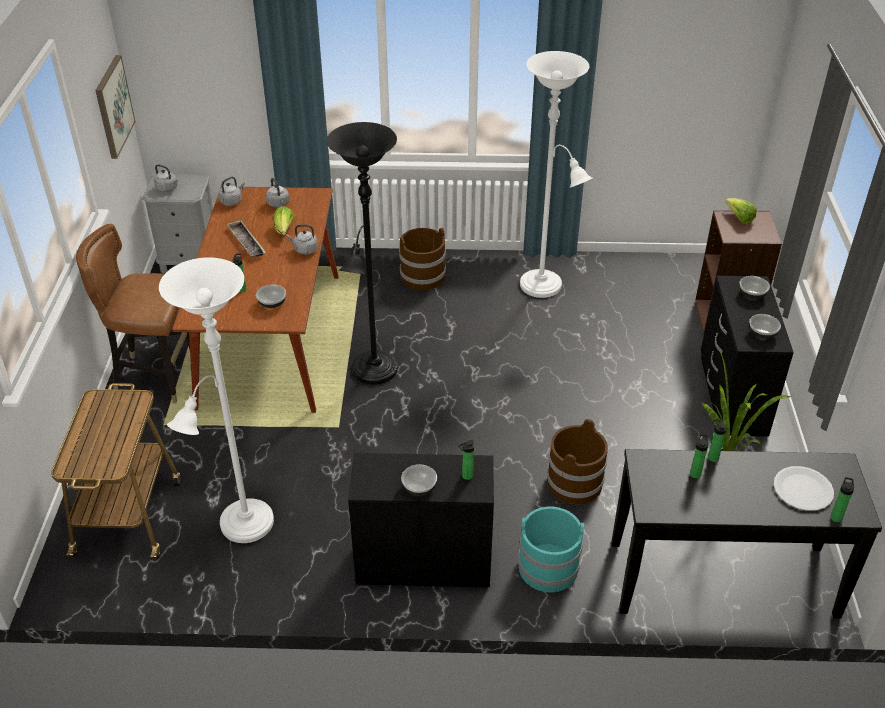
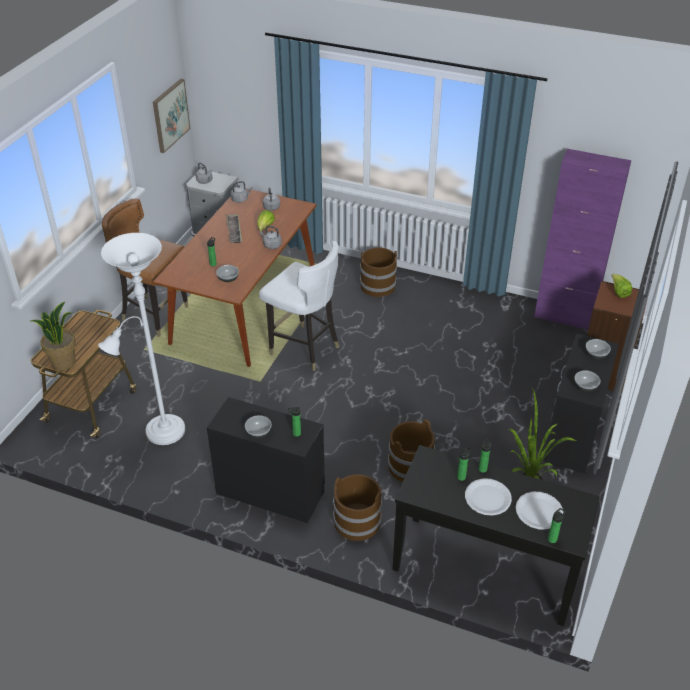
camera: 20 degrees right, 0 degrees up
black floor lamp [327,122,398,384] -> white chair [259,241,339,371]
turquoise bucket [518,507,584,592] -> brown bucket [333,474,382,541]
white floor lamp [520,51,592,298] -> none
none -> potted plant [31,302,76,371]
none -> white plate [465,478,512,516]
none -> purple cabinet [534,149,631,330]

